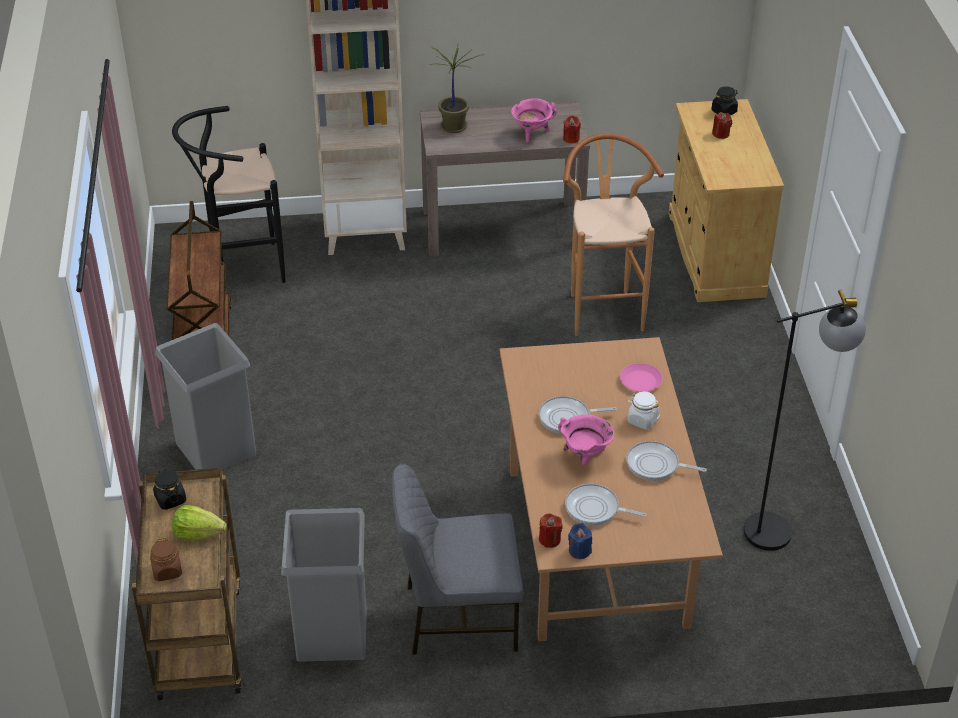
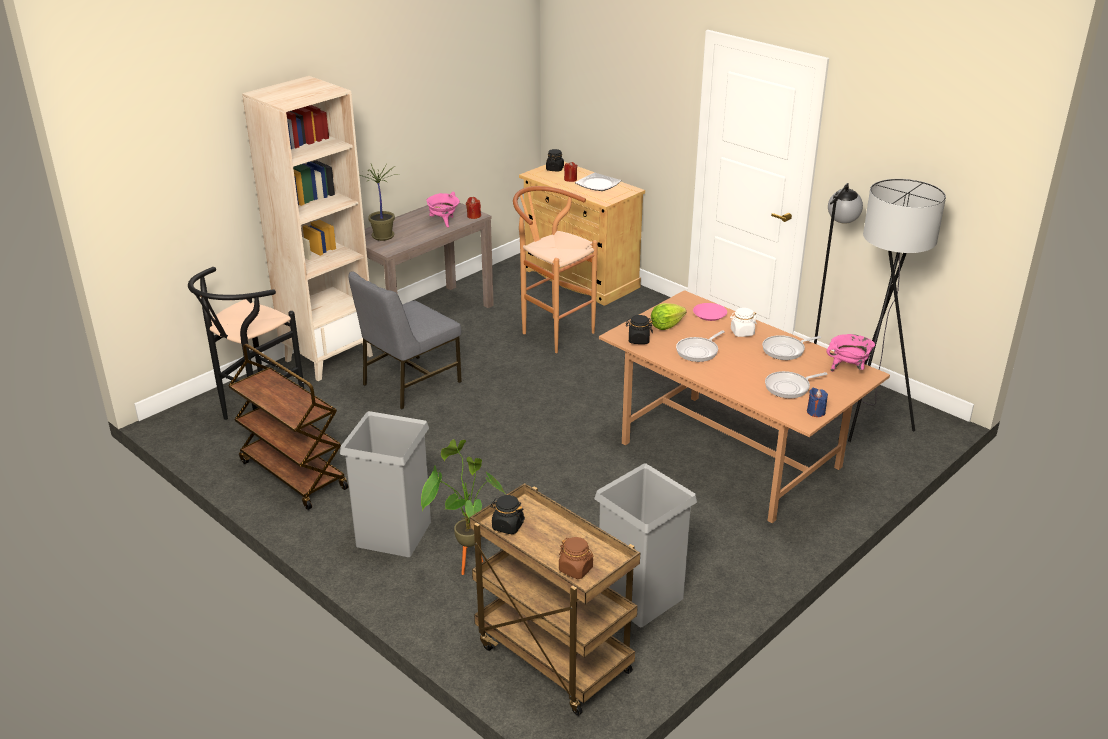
camera: 40 degrees left, 10 degrees down
lettuce [172,505,227,540] -> lettuce moved to [651,303,686,330]
grey chair [392,464,523,655] -> grey chair moved to [348,272,462,409]
red candle [539,513,563,548] -> none
pink cooking pot [558,414,614,465] -> pink cooking pot moved to [827,334,875,372]
none -> potted plant [421,439,505,575]
none -> plate [575,173,621,191]
none -> black jar [626,315,653,344]
none -> grey floor lamp [848,179,946,442]

